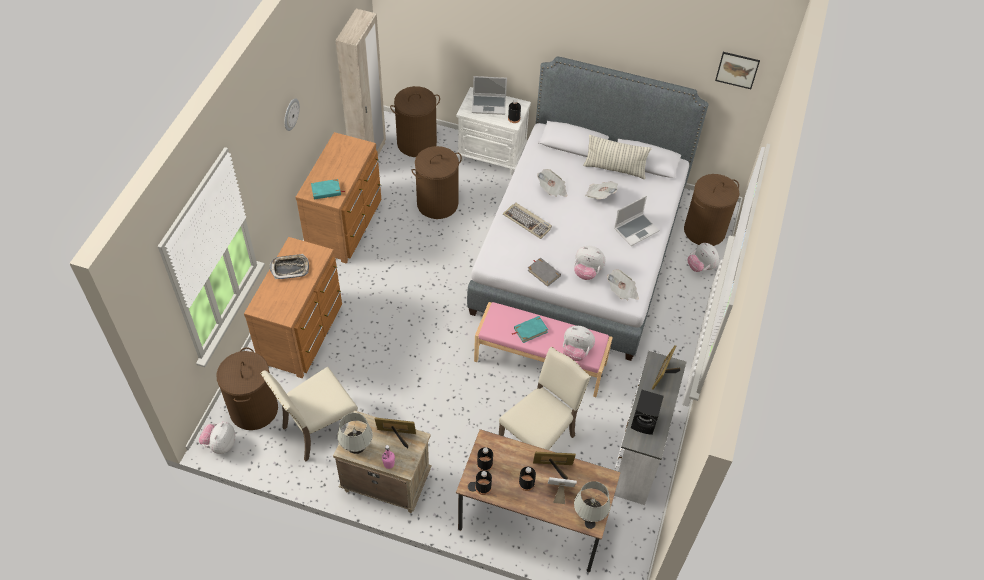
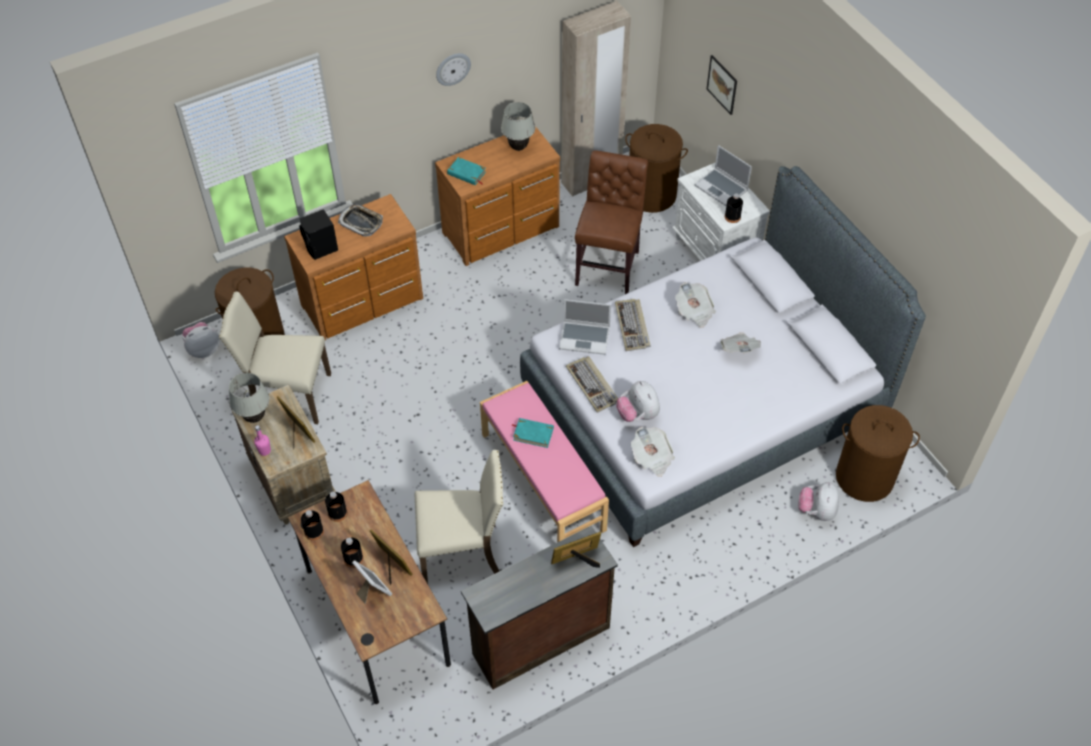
camera: 45 degrees right, 0 degrees up
brown laundry basket [411,146,462,219] -> brown chair [575,150,648,294]
grey book [527,257,561,287] -> keyboard [566,356,618,413]
plush toy [563,326,595,361] -> none
white table lamp [574,481,610,523] -> white table lamp moved to [501,102,535,151]
pillow [583,135,652,179] -> none
laptop [614,195,660,246] -> laptop moved to [559,299,611,355]
white dresser [614,351,686,505] -> brown dresser [461,526,618,689]
black speaker [631,390,664,435] -> black speaker moved to [299,209,338,260]
picture [715,52,760,89] -> picture moved to [707,55,737,115]

